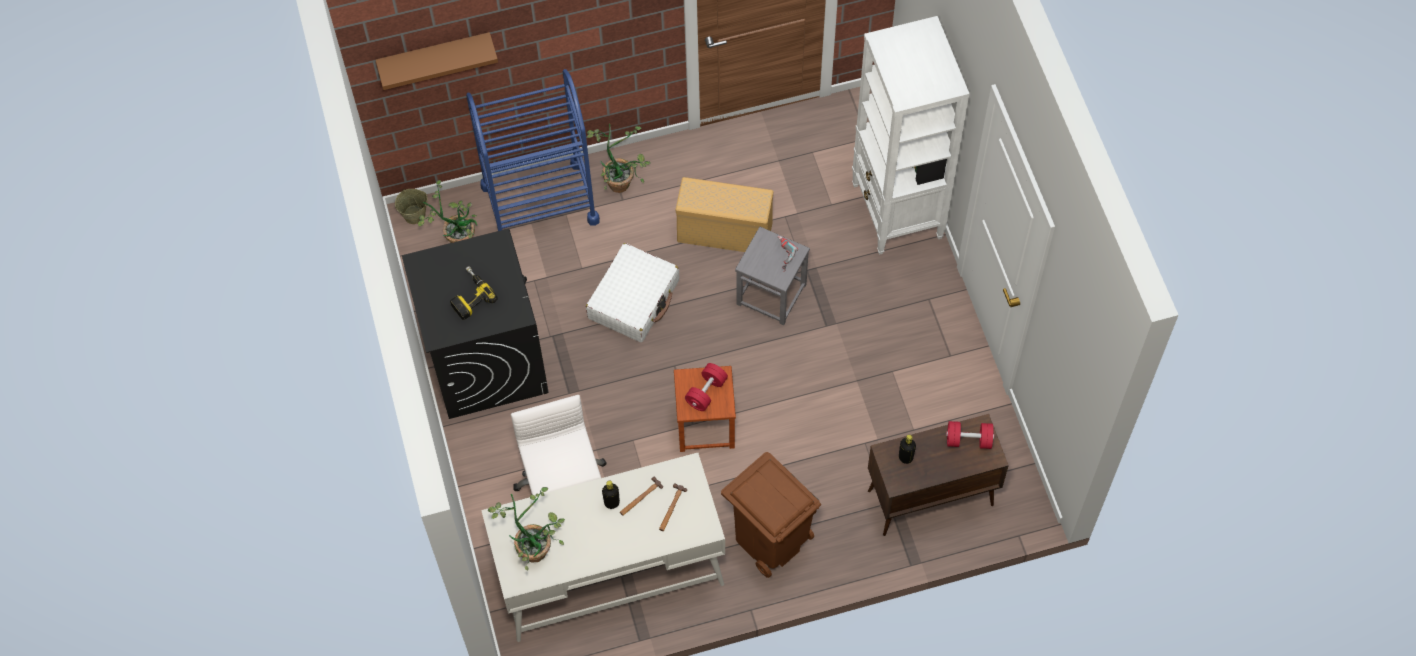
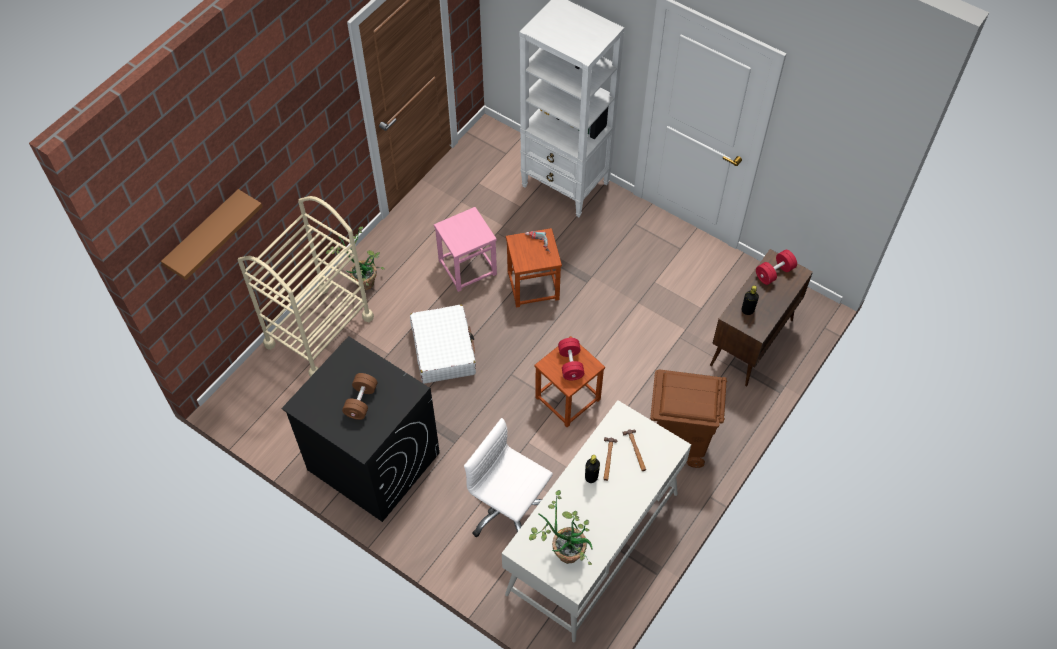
camera: 40 degrees left, 5 degrees down
beige bucket [395,189,428,224] -> none
potted plant [418,180,477,243] -> none
power drill [450,266,498,320] -> brown dumbbell [342,373,378,420]
blue cart [466,69,600,231] -> beige cart [238,196,374,377]
beige storage box [676,177,773,252] -> pink stool [434,207,497,292]
grey stool [735,227,810,325] -> brown stool [506,228,562,307]

